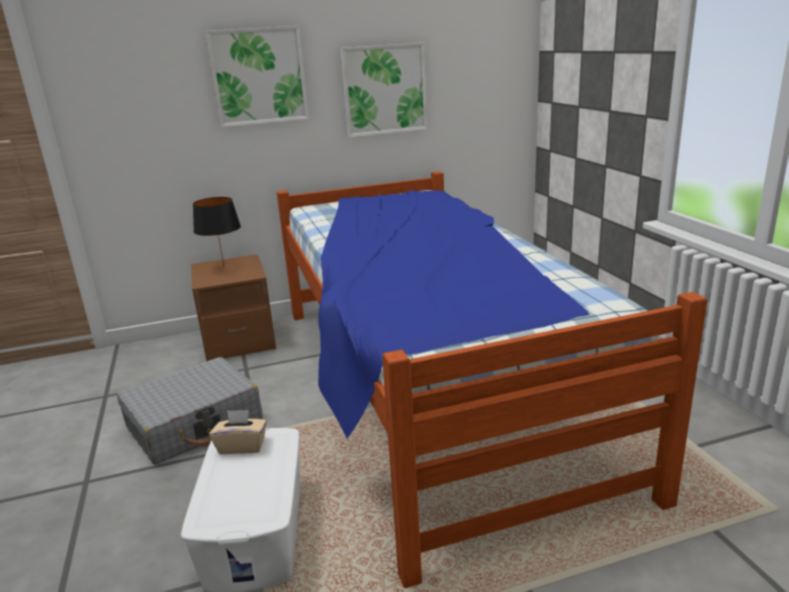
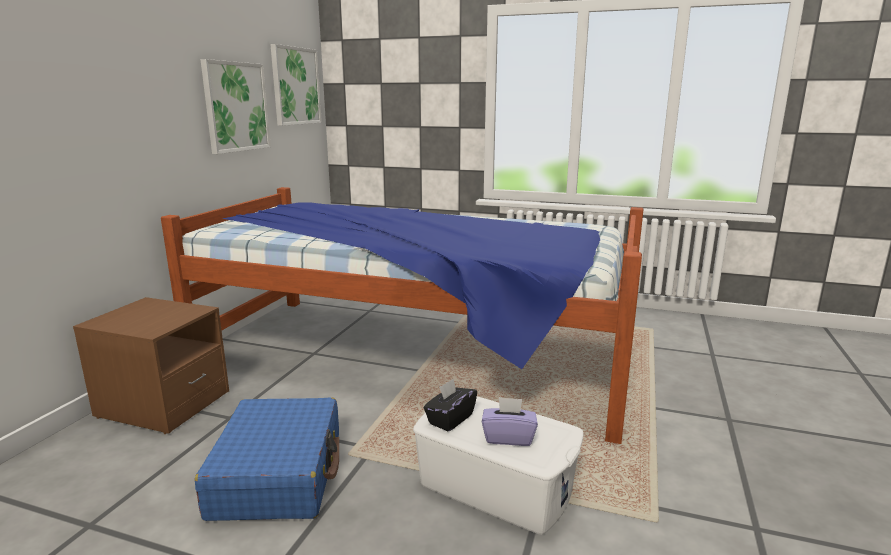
camera: 55 degrees left, 5 degrees down
grey suitcase [117,357,263,464] -> blue suitcase [195,397,339,521]
black table lamp [193,197,241,266] -> none
picture [206,26,309,127] -> picture moved to [270,44,322,126]
beige tissue box [209,410,267,454] -> black tissue box [424,378,477,431]
none -> purple tissue box [482,397,538,446]

